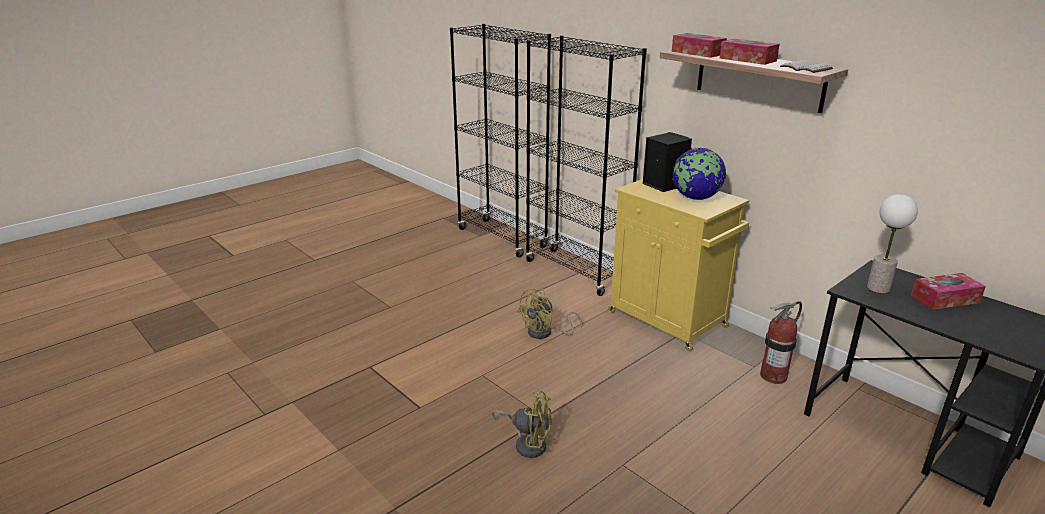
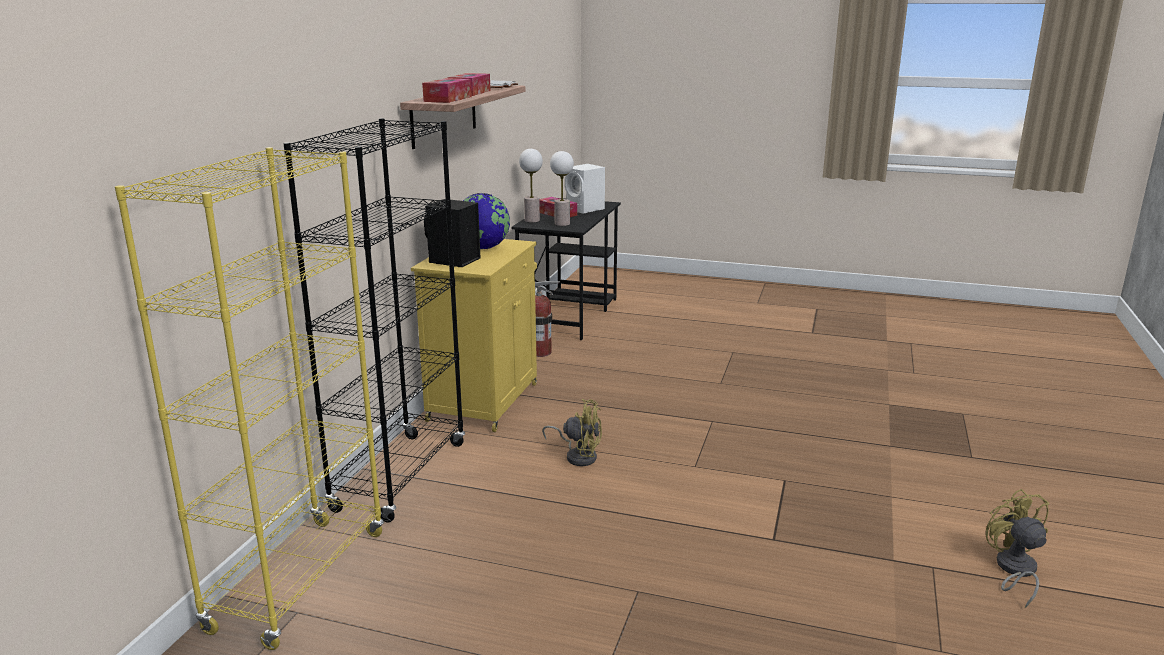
camera: 120 degrees left, 5 degrees down
black bookcase [450,24,551,257] -> yellow bookcase [115,147,384,650]
yellow fan [492,391,552,458] -> yellow fan moved to [985,489,1049,608]
none -> table lamp [519,149,543,223]
none -> white speaker [565,164,605,214]

